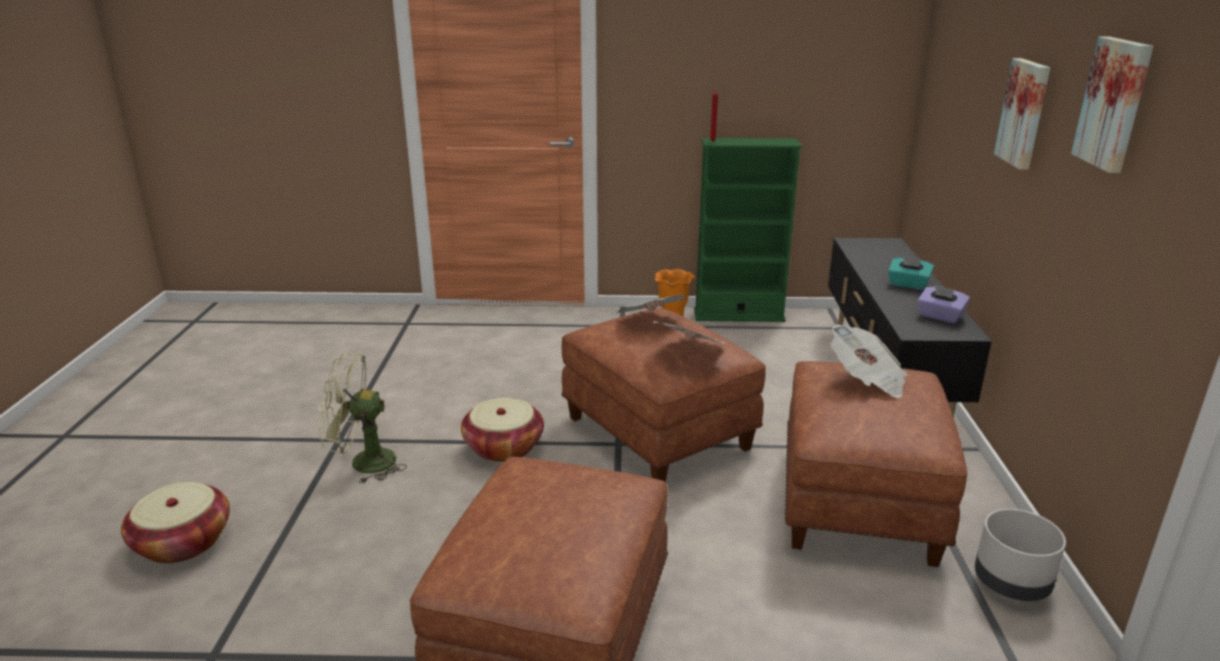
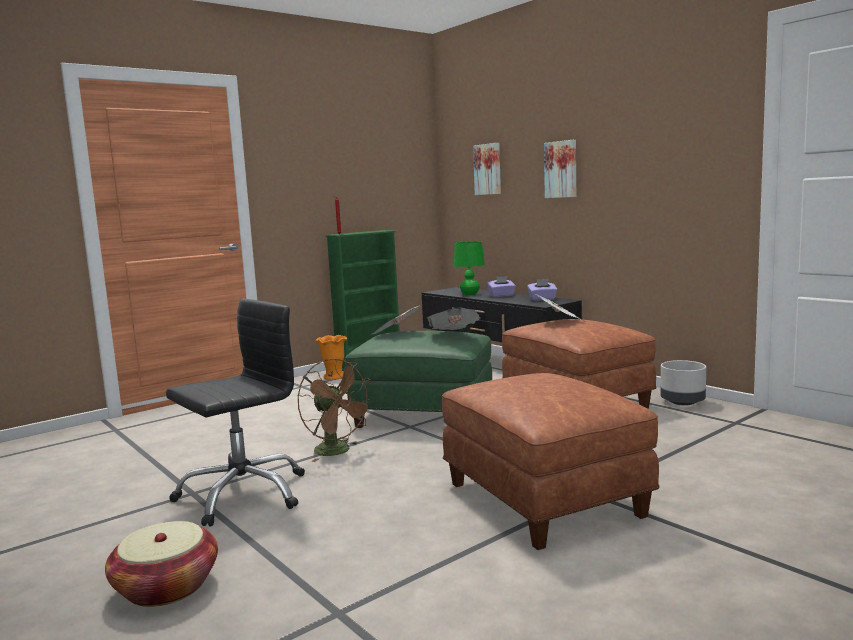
camera: 40 degrees left, 15 degrees down
green fan [318,353,407,484] -> black office chair [166,299,305,526]
basket [461,398,544,462] -> brown fan [298,358,374,462]
brown ottoman [562,308,766,482] -> green ottoman [345,331,492,428]
turquoise tissue box [888,255,934,290] -> purple tissue box [487,276,516,297]
picture [1071,37,1154,173] -> picture moved to [473,143,501,195]
none -> green table lamp [454,241,485,296]

